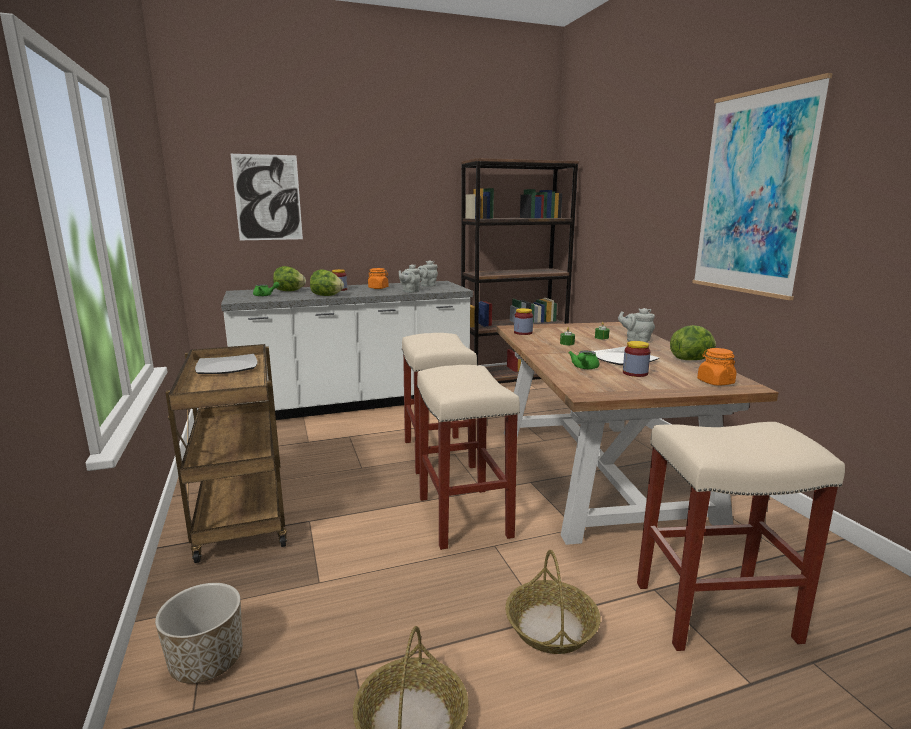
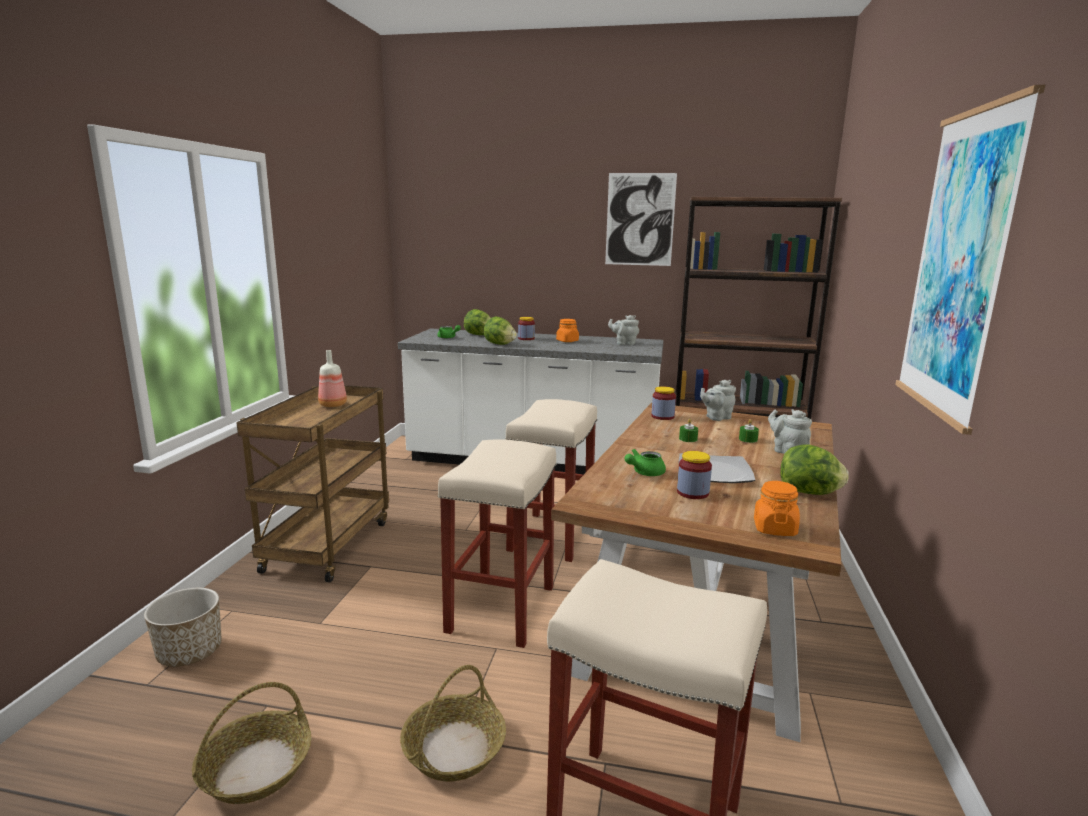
camera: 30 degrees right, 0 degrees up
plate [195,354,257,374] -> bottle [318,350,347,407]
picture [231,154,303,240] -> picture moved to [605,173,677,266]
grey teapot [399,264,420,293] -> grey teapot moved to [700,380,736,421]

